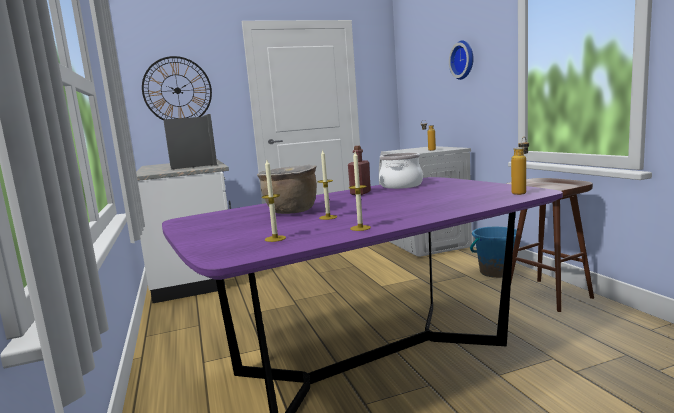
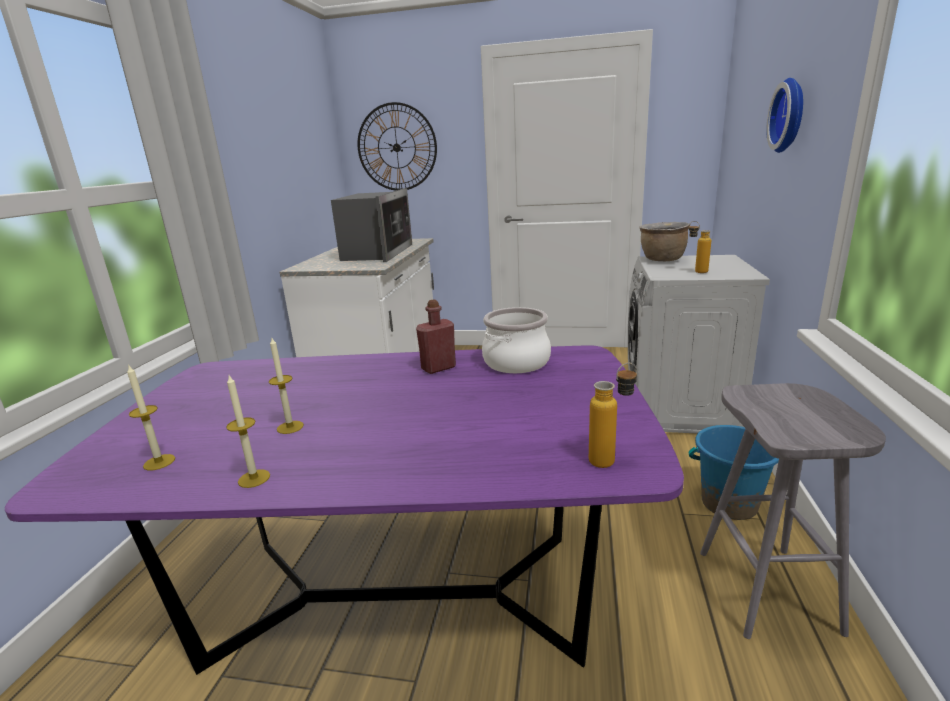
camera: 30 degrees right, 10 degrees up
brown cooking pot [257,165,317,214] -> brown cooking pot moved to [639,222,690,261]
brown stool [506,178,594,312] -> grey stool [700,383,886,639]

